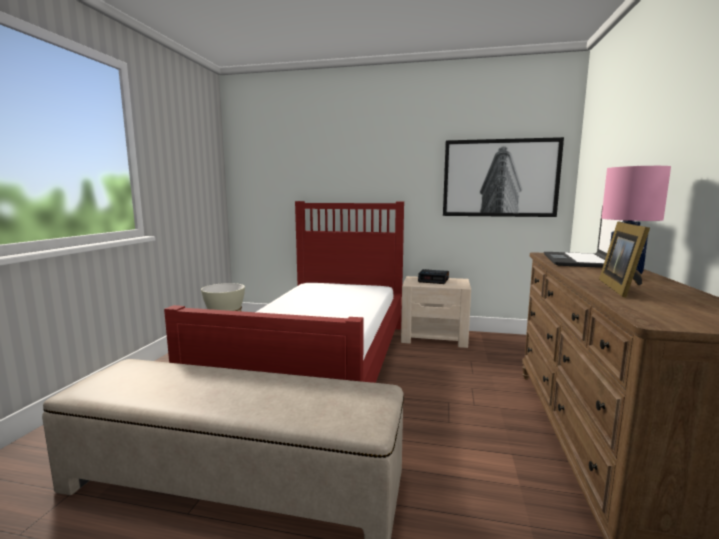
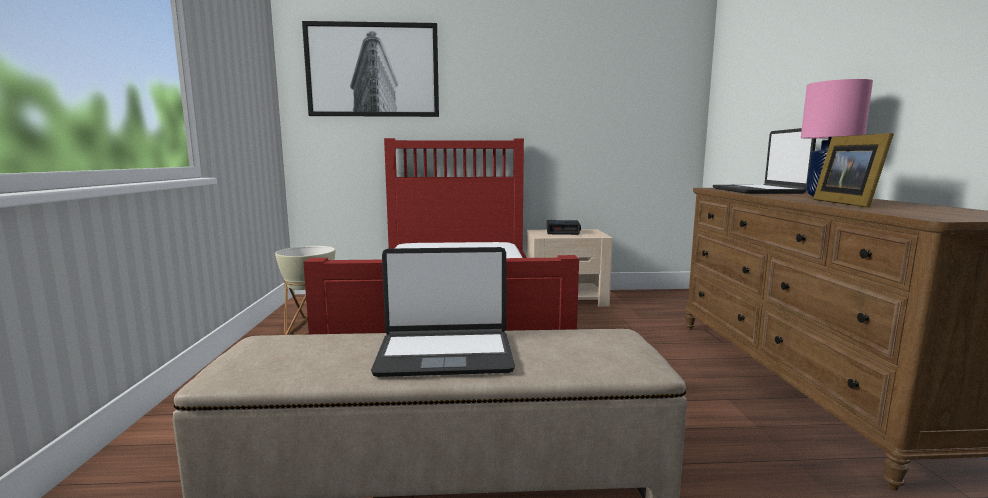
camera: 15 degrees left, 0 degrees up
picture [443,137,564,217] -> picture moved to [302,21,439,117]
none -> laptop [371,247,515,377]

